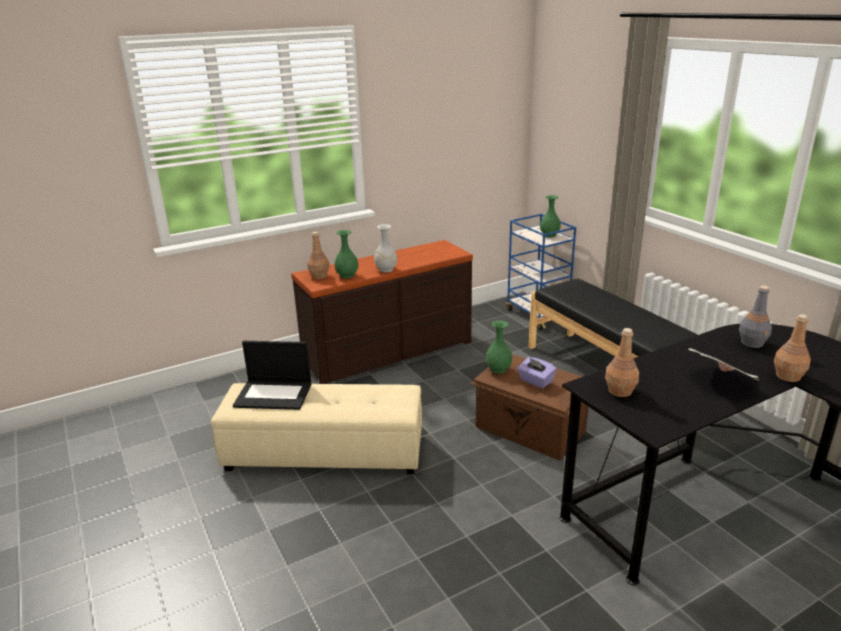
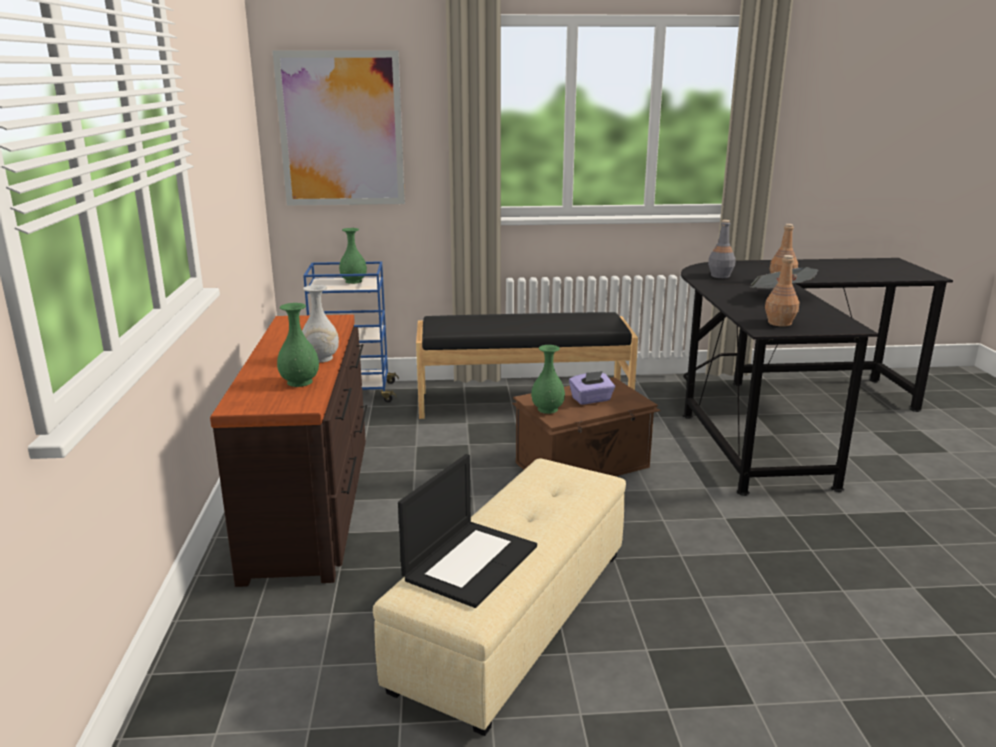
camera: 65 degrees left, 5 degrees down
brown bottle [307,232,330,279] -> none
none -> picture [272,50,405,205]

